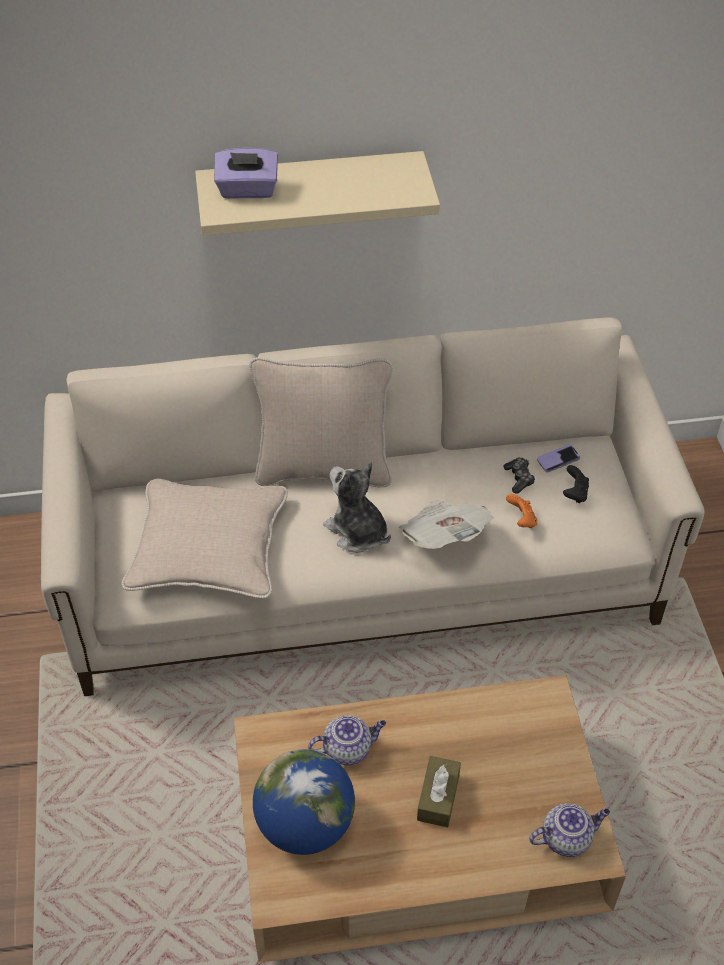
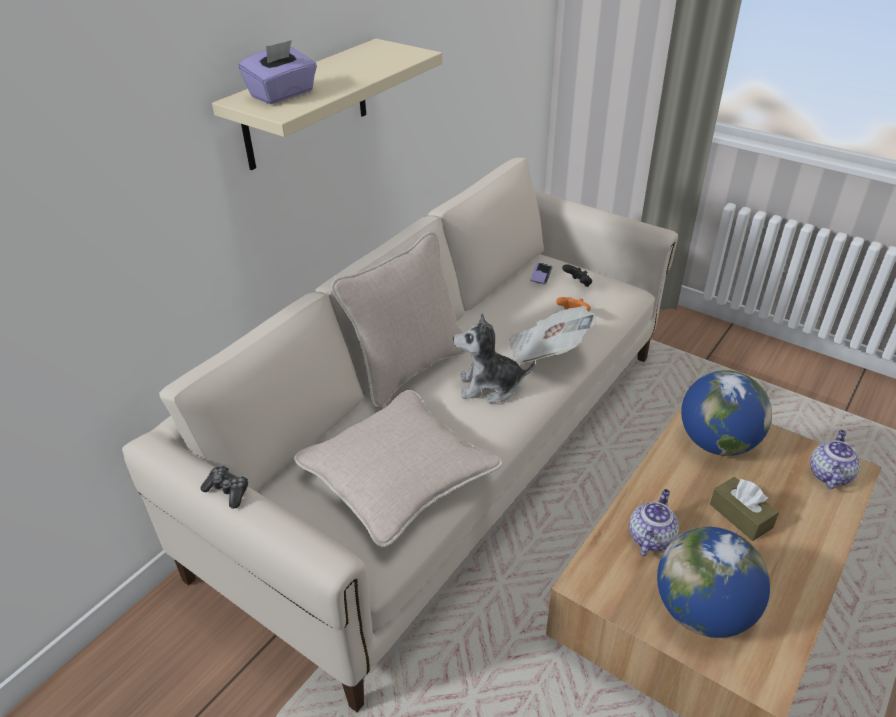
camera: 45 degrees left, 10 degrees down
game controller [503,457,535,493] -> game controller moved to [200,466,248,509]
none -> globe [681,370,772,456]

